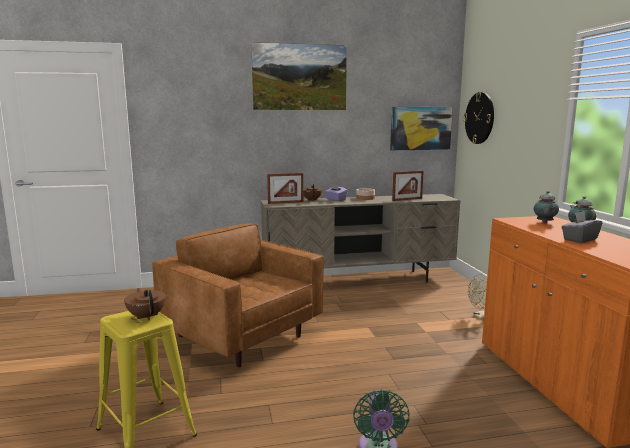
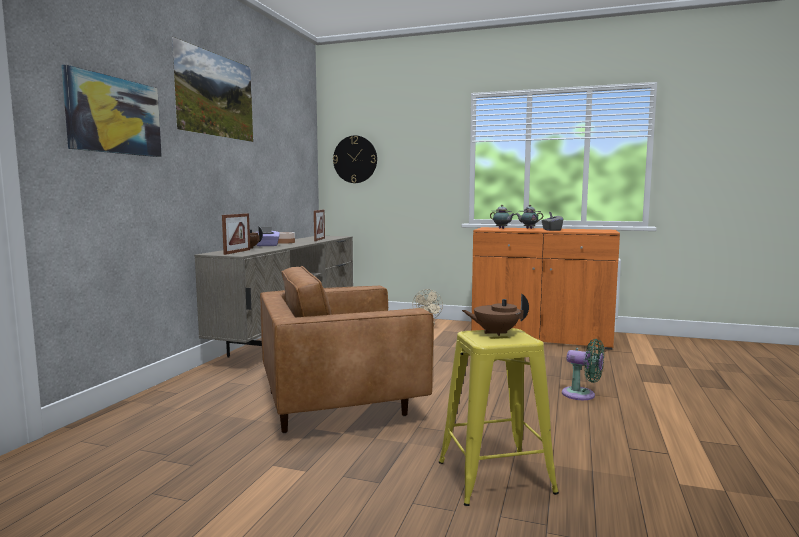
camera: 60 degrees left, 5 degrees down
picture [390,107,453,150] -> picture moved to [61,65,162,157]

